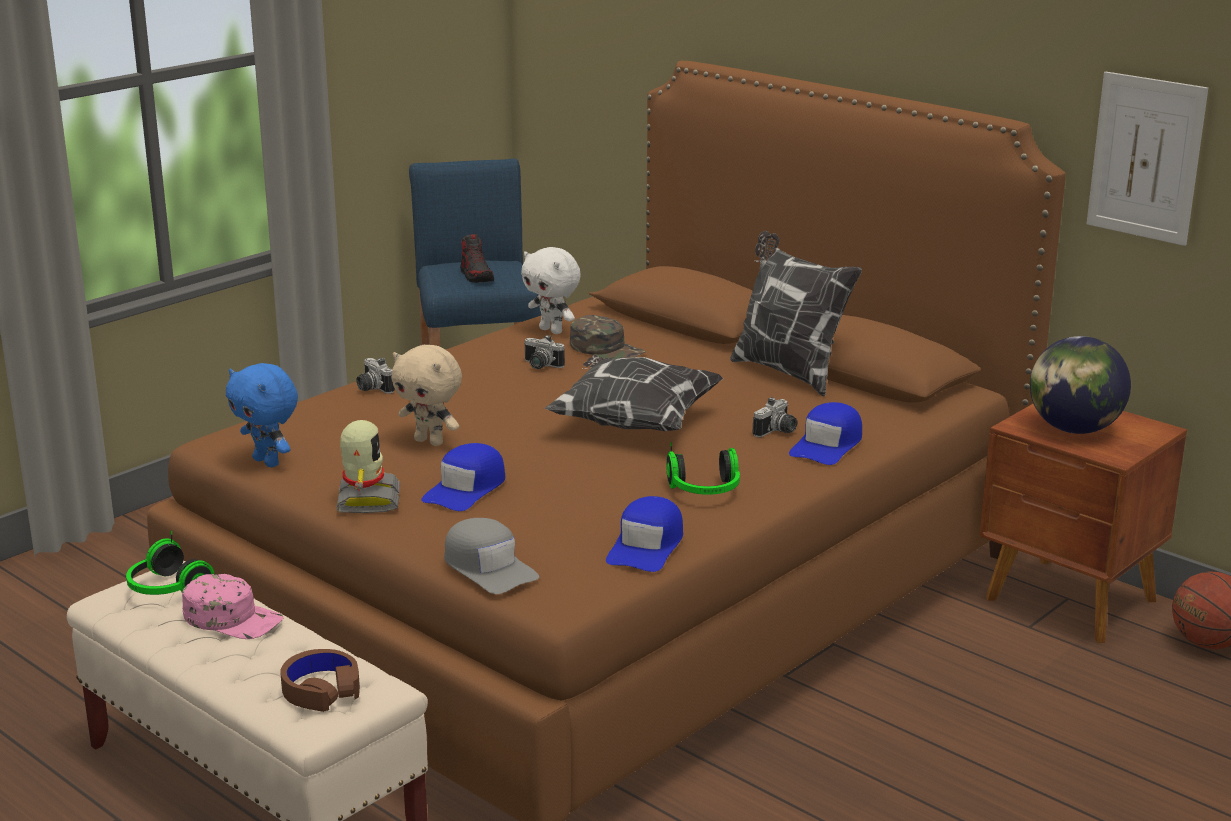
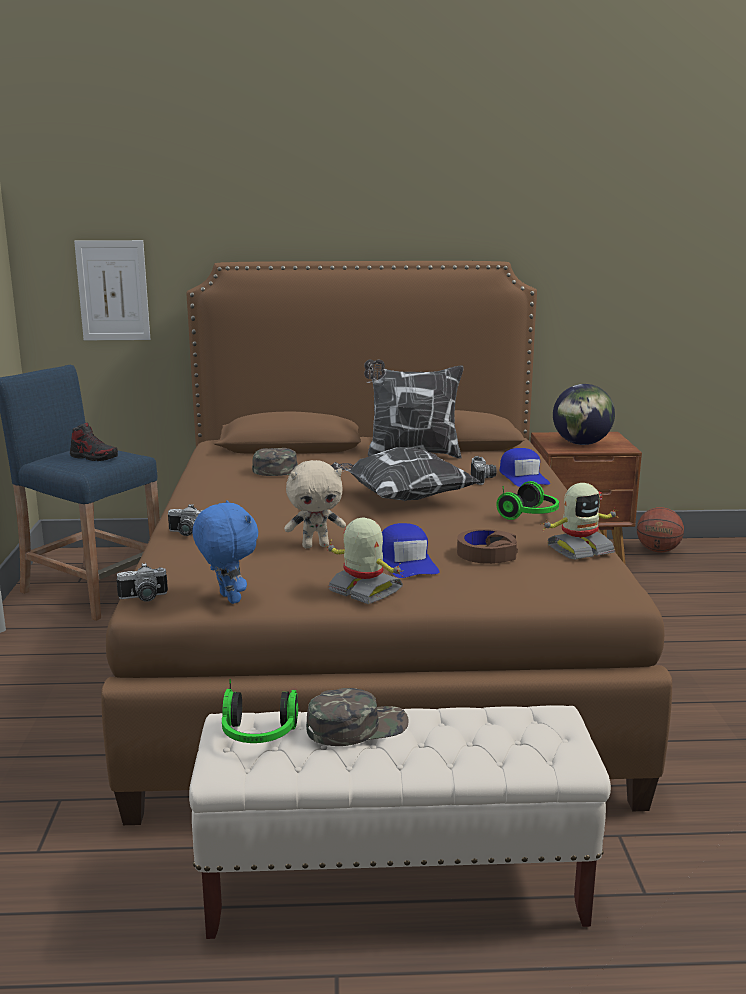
camera: 45 degrees left, 5 degrees down
pink cap [182,574,284,639] -> green cap [306,688,409,746]
blue plush toy [226,363,298,467] -> blue plush toy turned 120 degrees counterclockwise [193,500,258,604]
brown headphones [280,649,360,712] -> brown headphones moved to [457,529,518,564]
grey cap [444,518,539,594] -> none
white plush toy [521,247,581,334] -> none
camera [524,335,565,369] -> camera moved to [116,563,168,602]
blue cap [606,496,683,572] -> toy robot [540,483,619,560]
picture [1087,72,1208,246] -> picture moved to [74,240,150,340]

